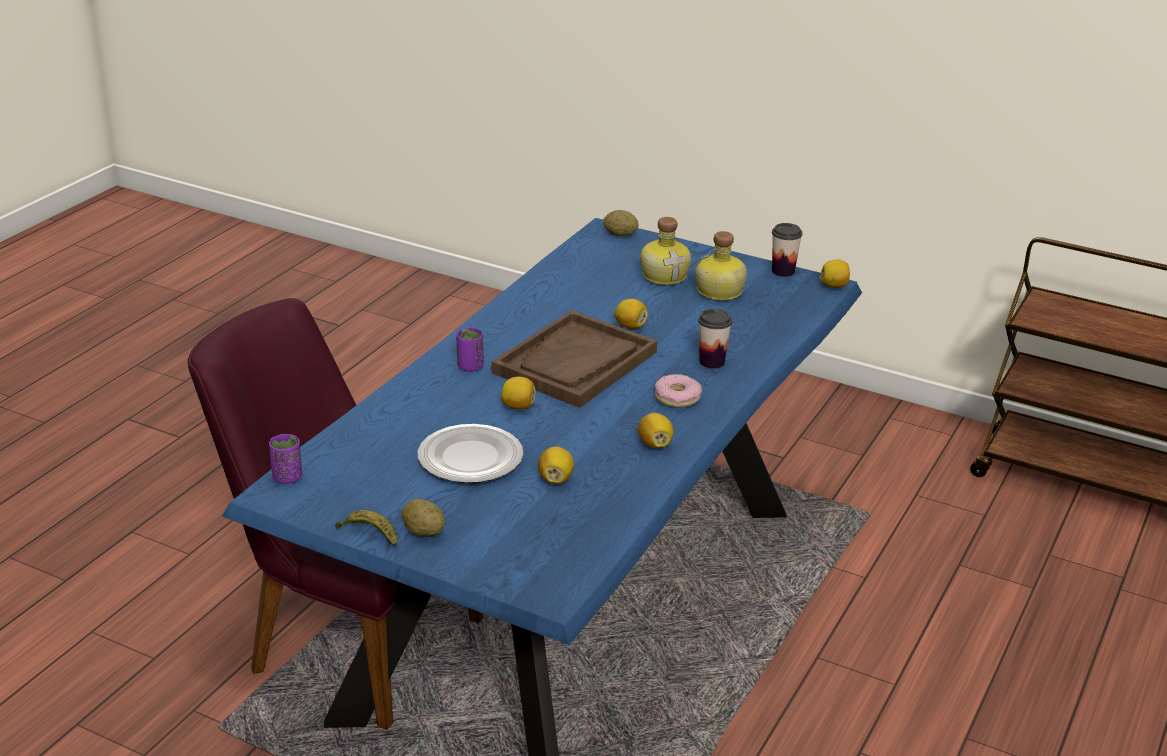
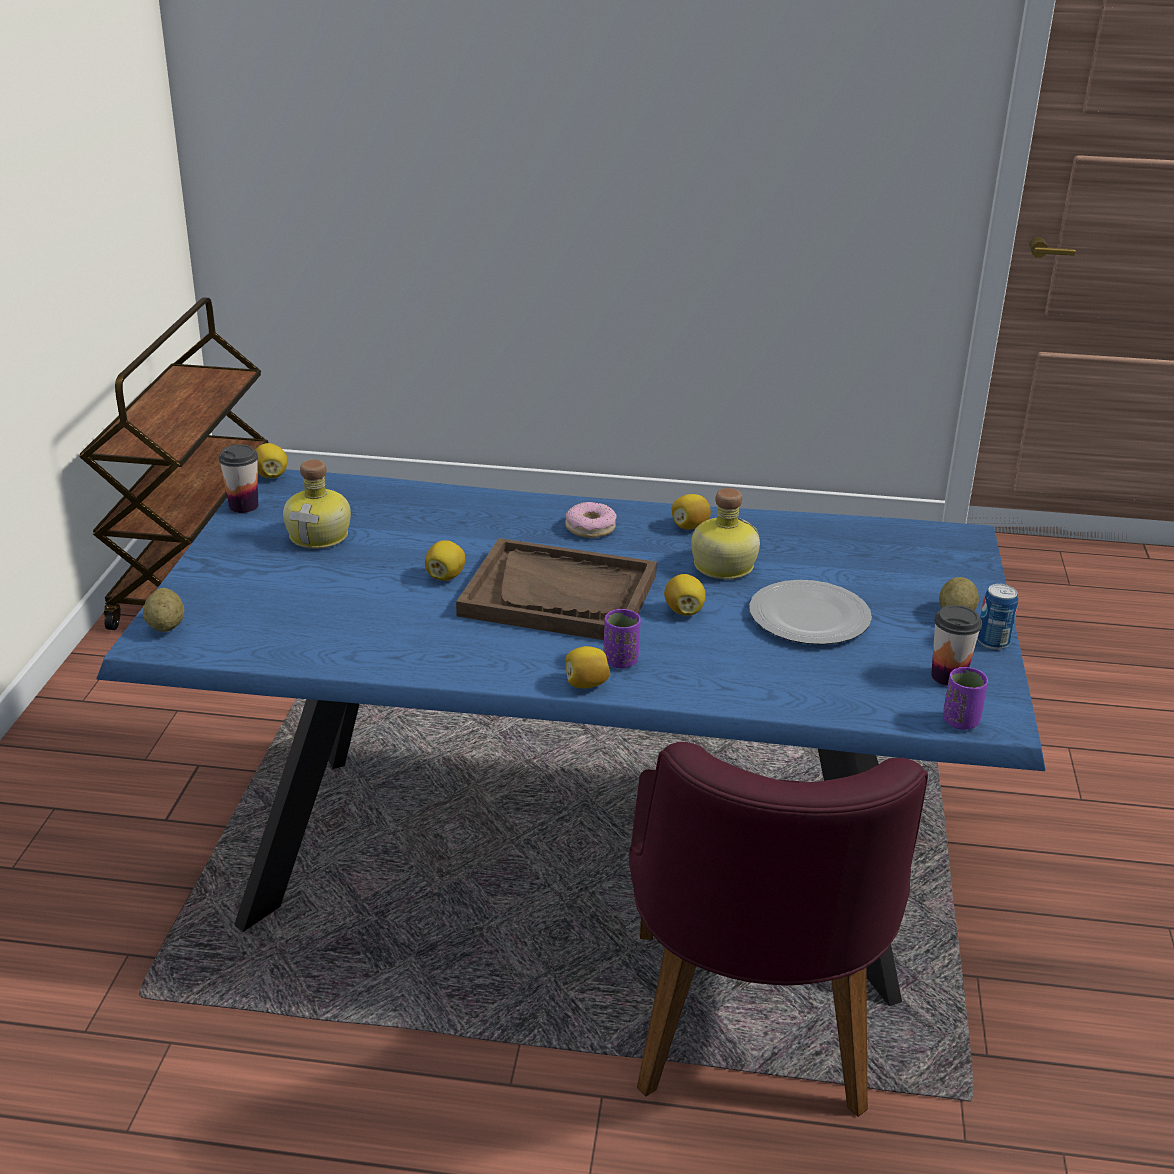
camera: 110 degrees left, 0 degrees up
banana [335,510,397,547] -> can [977,584,1018,650]
lemon [538,446,574,484] -> lemon moved to [565,646,610,689]
bottle [640,217,691,285] -> bottle moved to [691,488,760,580]
cup [698,309,732,369] -> cup moved to [931,605,982,686]

